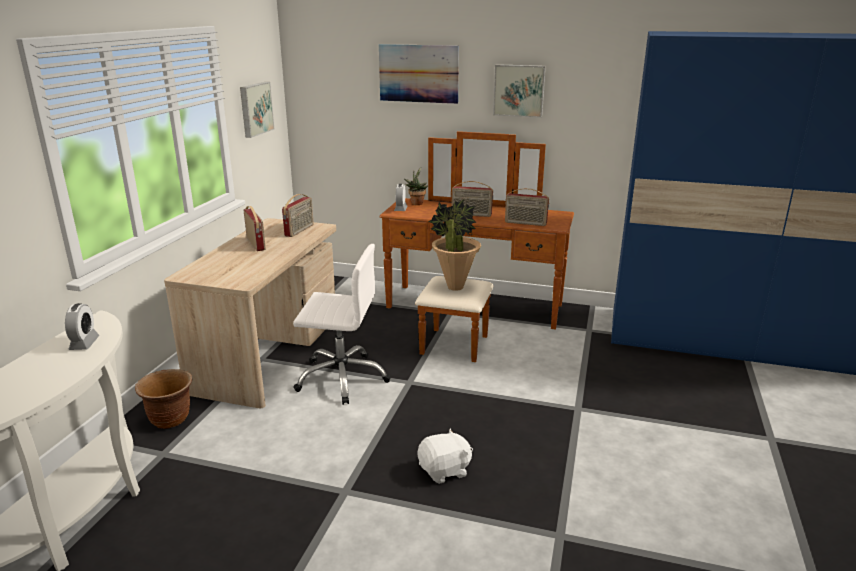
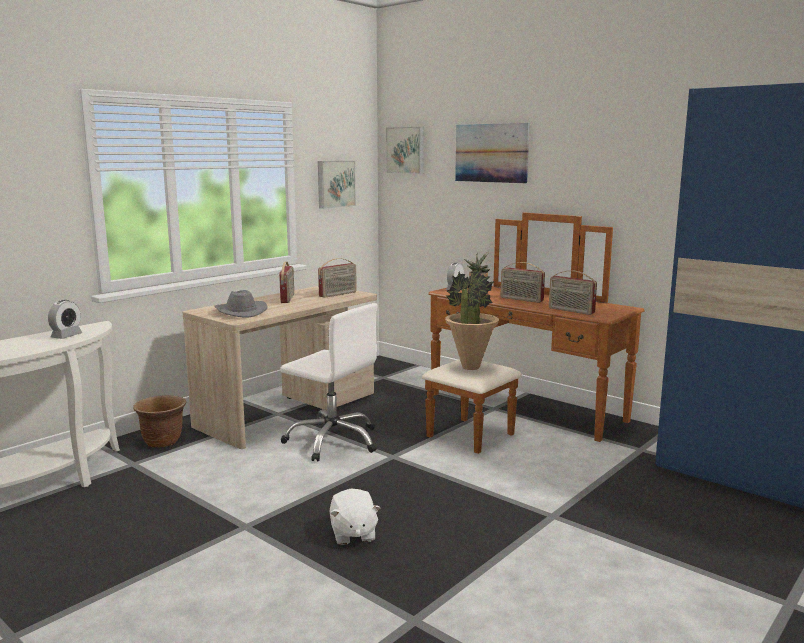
camera: 25 degrees right, 10 degrees down
white plush toy [418,429,473,484] -> white plush toy turned 75 degrees clockwise [330,489,380,545]
picture [493,64,546,118] -> picture moved to [386,127,424,174]
none -> grey hat [214,290,268,318]

